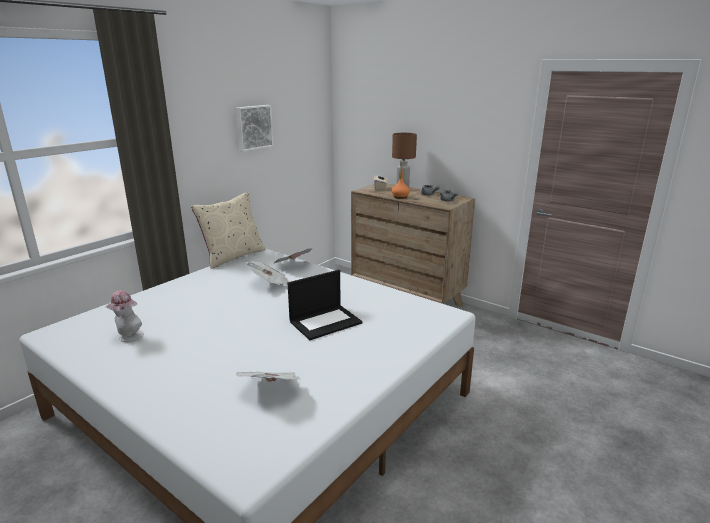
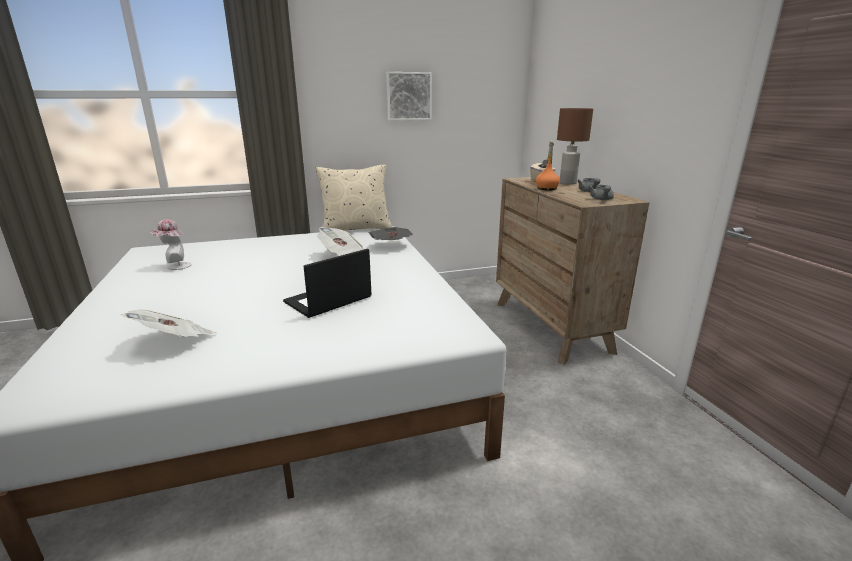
camera: 35 degrees right, 0 degrees up
laptop [287,270,362,340] -> laptop turned 135 degrees clockwise [283,249,372,318]

